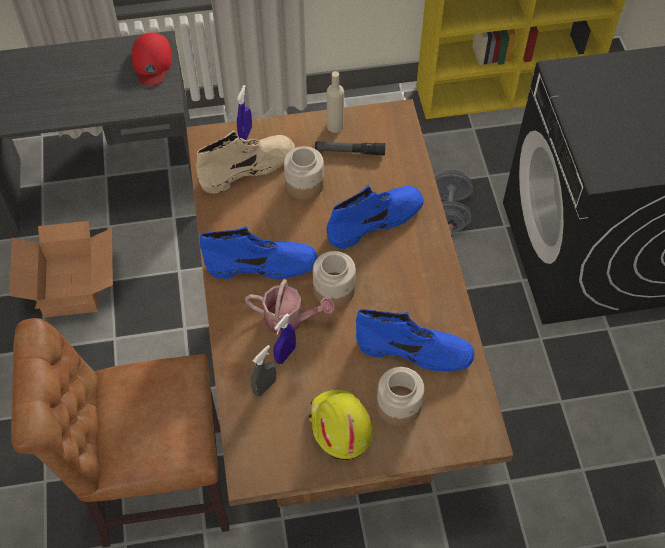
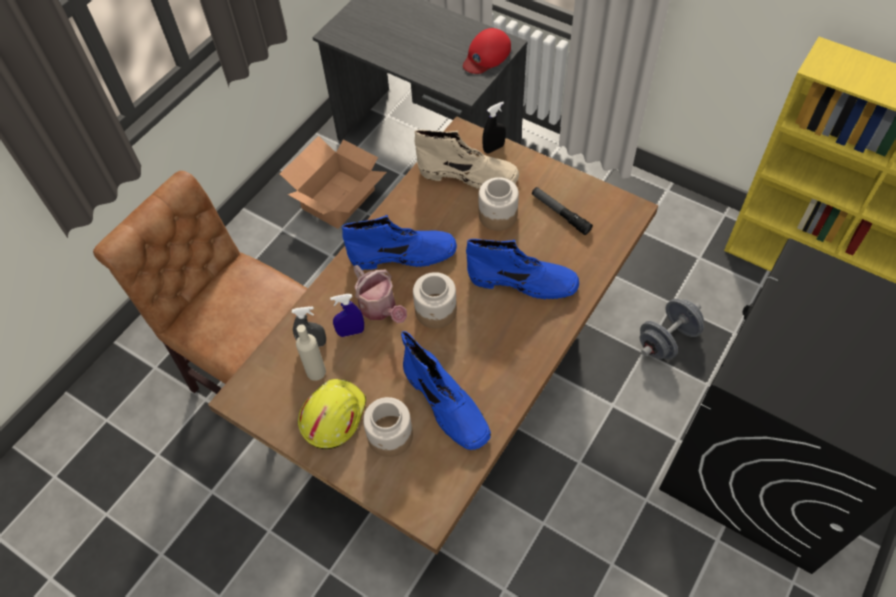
camera: 45 degrees right, 0 degrees up
blue boot [200,226,317,279] -> blue boot turned 45 degrees counterclockwise [342,215,457,270]
blue spray bottle [237,85,252,140] -> black spray bottle [482,102,506,153]
beige bottle [327,71,344,133] -> beige bottle moved to [296,324,326,381]

